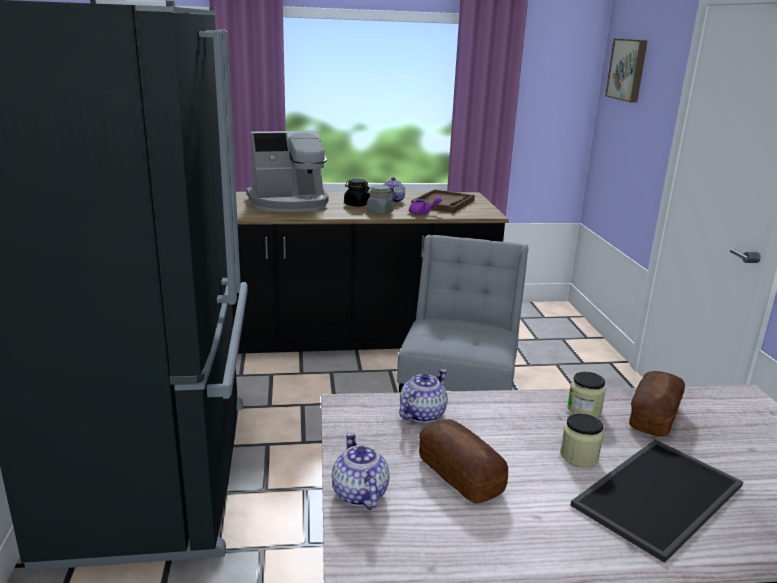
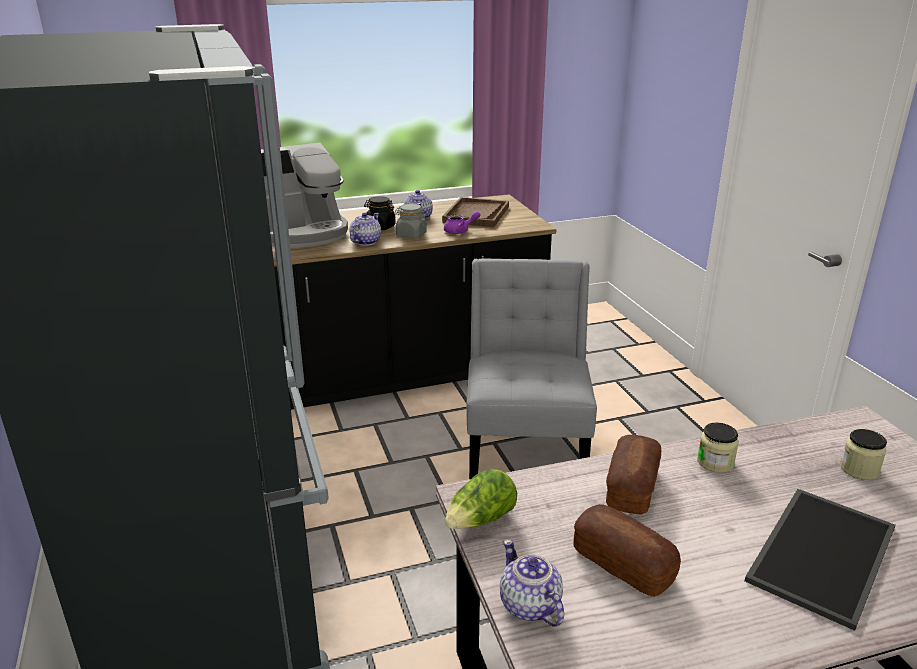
camera: 10 degrees left, 5 degrees up
teapot [399,369,448,423] -> teapot moved to [350,213,381,246]
jar [560,414,603,467] -> jar moved to [840,429,887,480]
picture [605,39,648,103] -> none
bread [629,371,685,437] -> bread moved to [606,435,661,514]
none -> lettuce [445,469,517,529]

